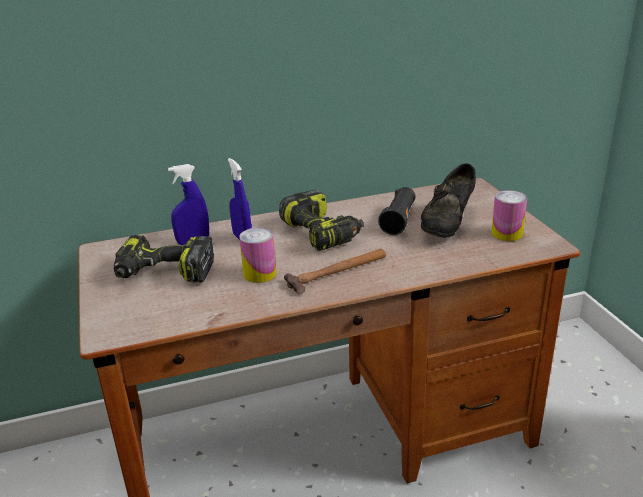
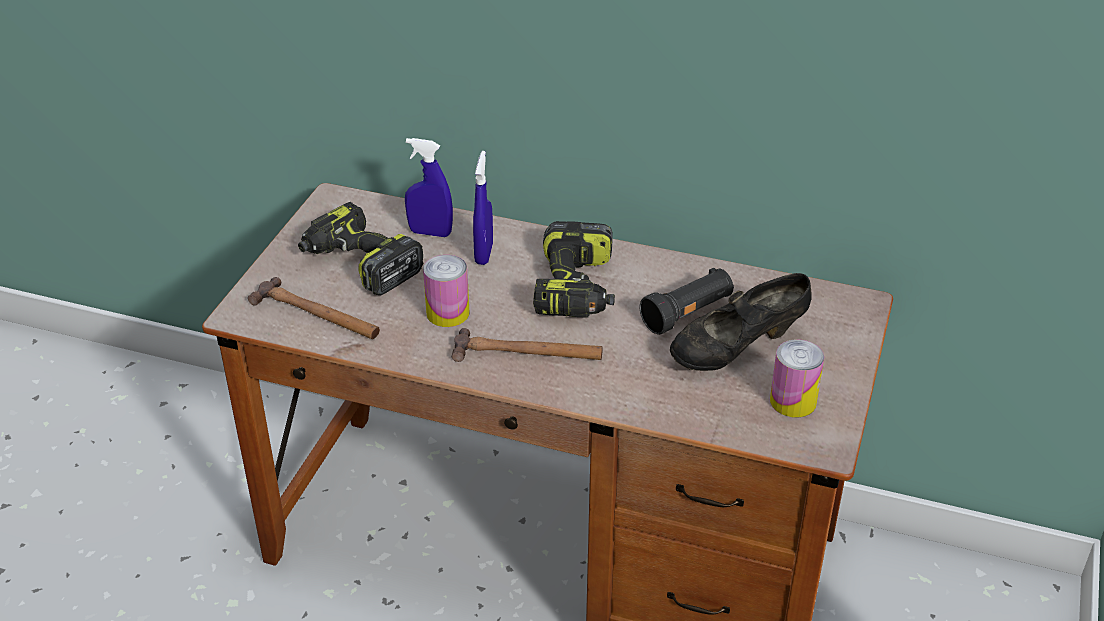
camera: 35 degrees right, 10 degrees up
none -> hammer [248,277,380,339]

